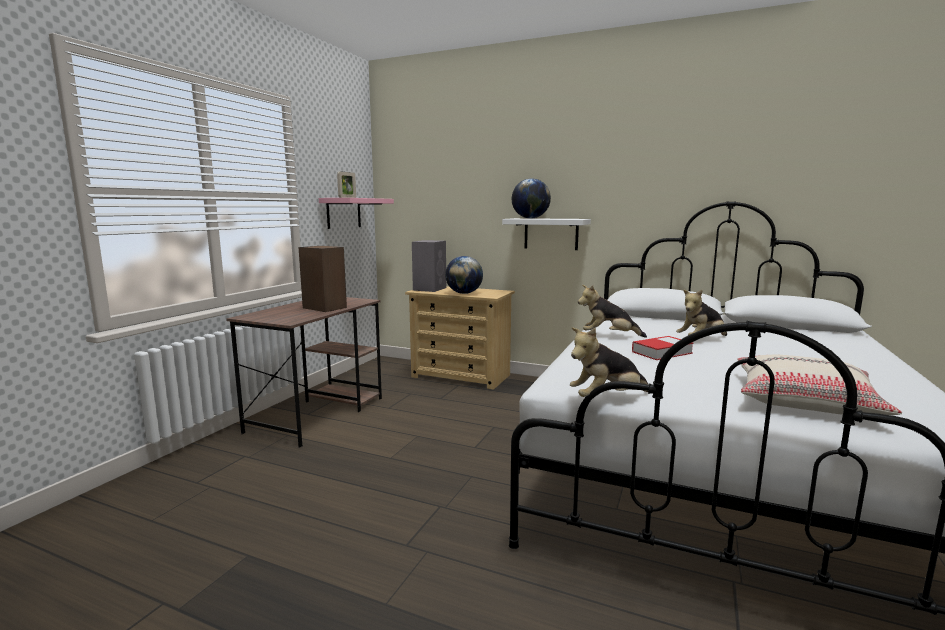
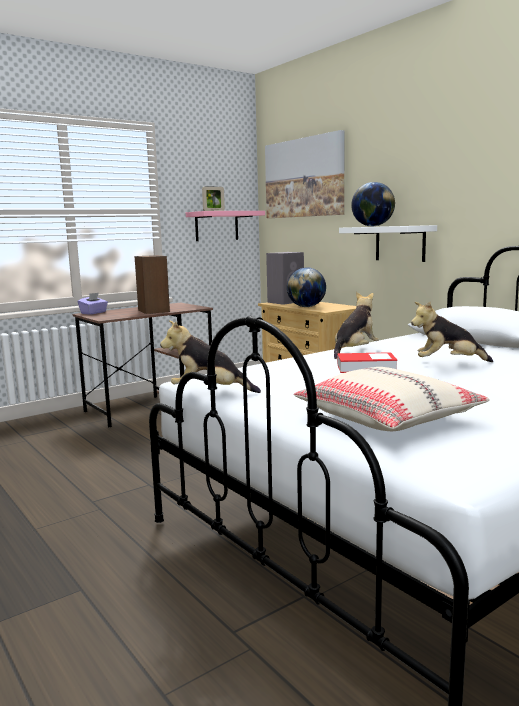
camera: 30 degrees right, 0 degrees up
plush toy [578,285,647,338] -> plush toy turned 90 degrees clockwise [334,292,379,359]
none -> purple tissue box [78,292,108,315]
none -> picture [265,130,345,218]

